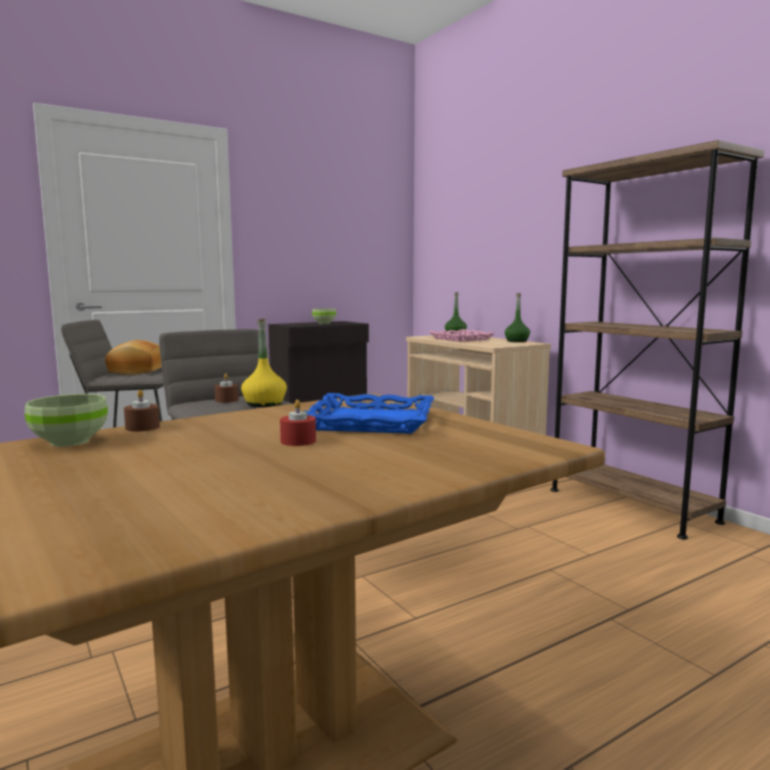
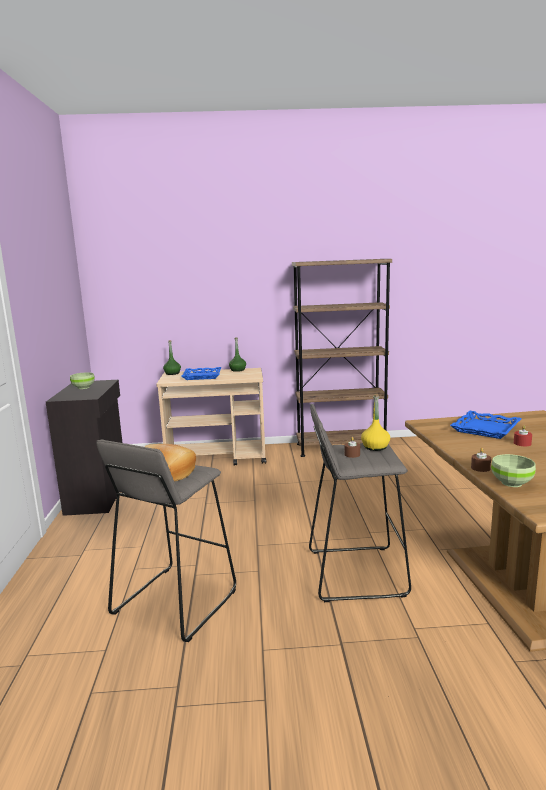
camera: 60 degrees left, 5 degrees up
pink tray [429,329,495,342] -> blue tray [181,367,221,380]

